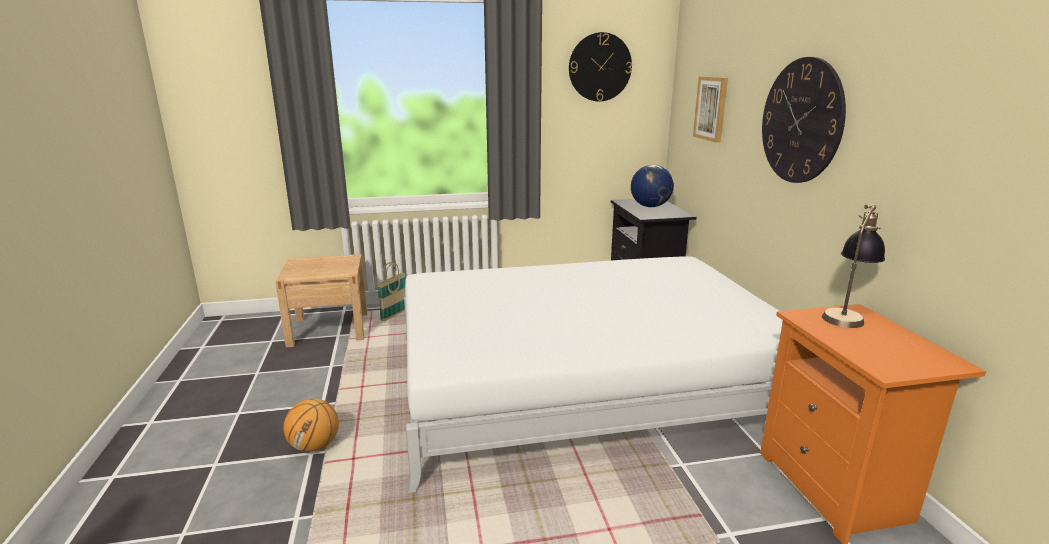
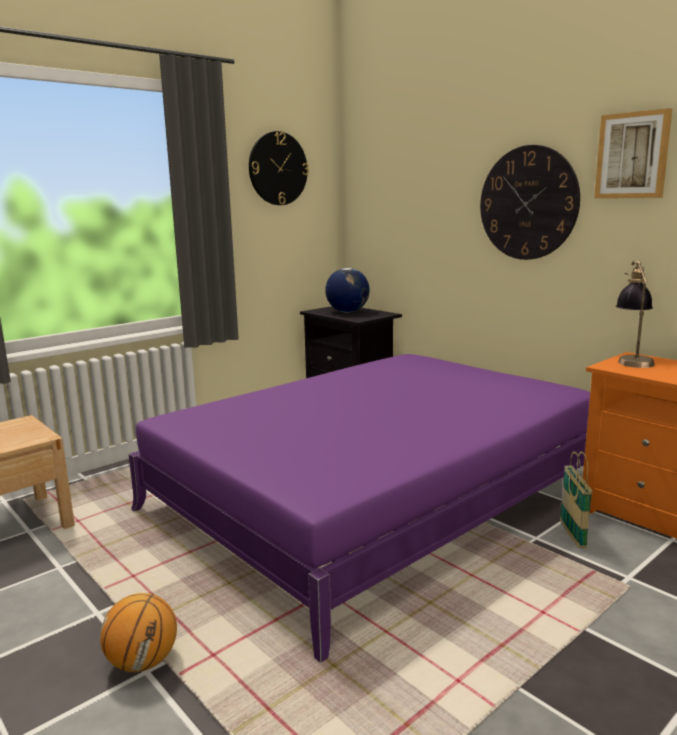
camera: 30 degrees left, 5 degrees down
basket [377,262,406,321] -> basket moved to [560,451,592,548]
white bed [404,256,783,493] -> purple bed [129,354,590,663]
picture [693,76,728,143] -> picture moved to [594,108,672,198]

